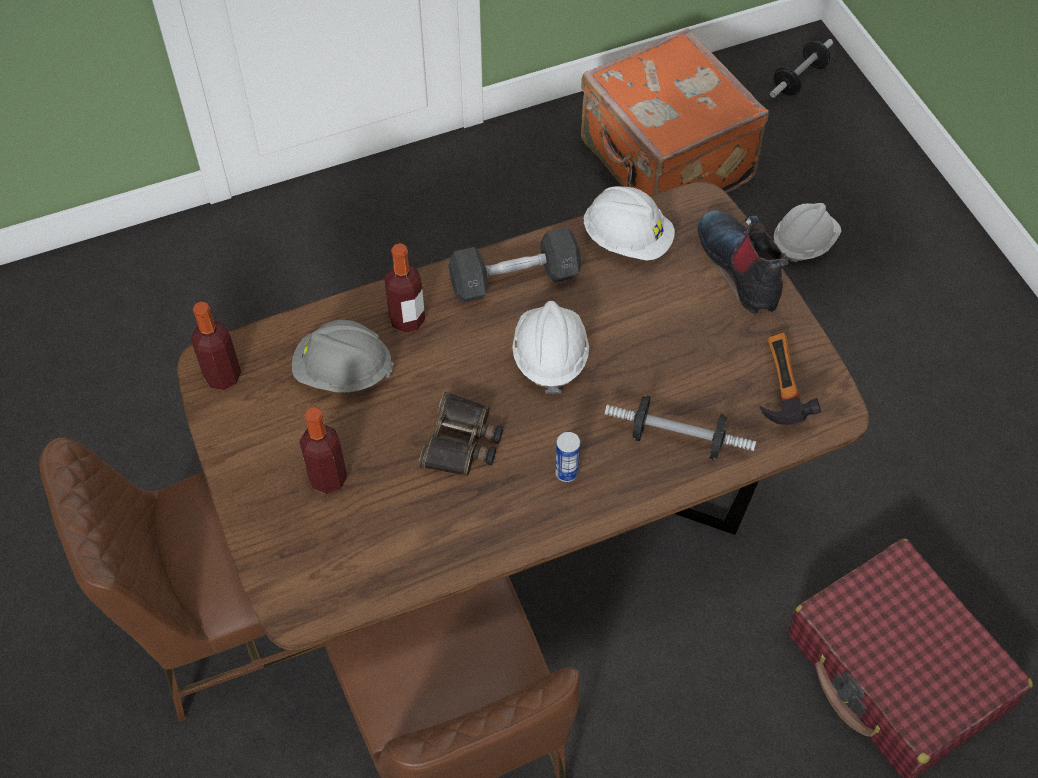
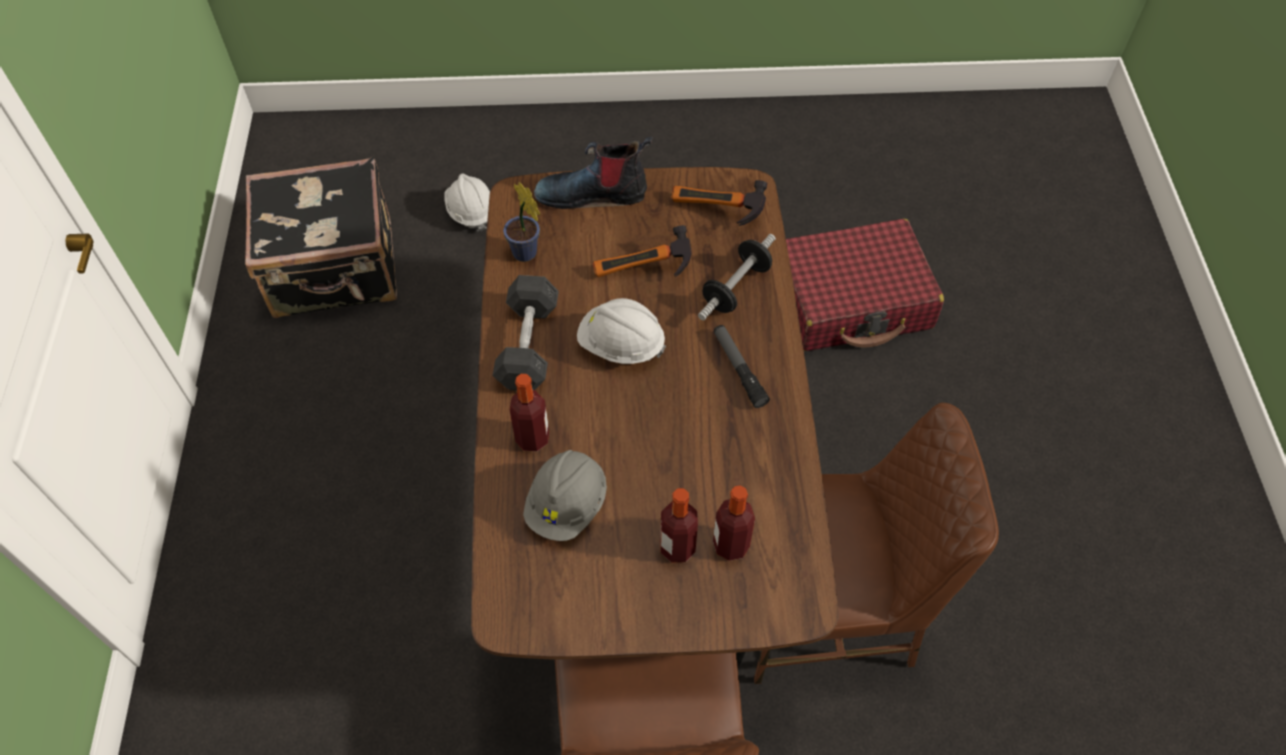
camera: 70 degrees left, 0 degrees up
bottle [191,301,241,390] -> bottle moved to [713,485,755,561]
binoculars [419,392,503,476] -> none
can [555,432,580,482] -> flashlight [714,325,770,408]
orange suitcase [581,29,768,195] -> black suitcase [245,157,397,318]
white hard hat [583,186,675,261] -> potted plant [503,182,540,262]
dumbbell [770,39,833,98] -> none
none -> hammer [592,225,692,277]

